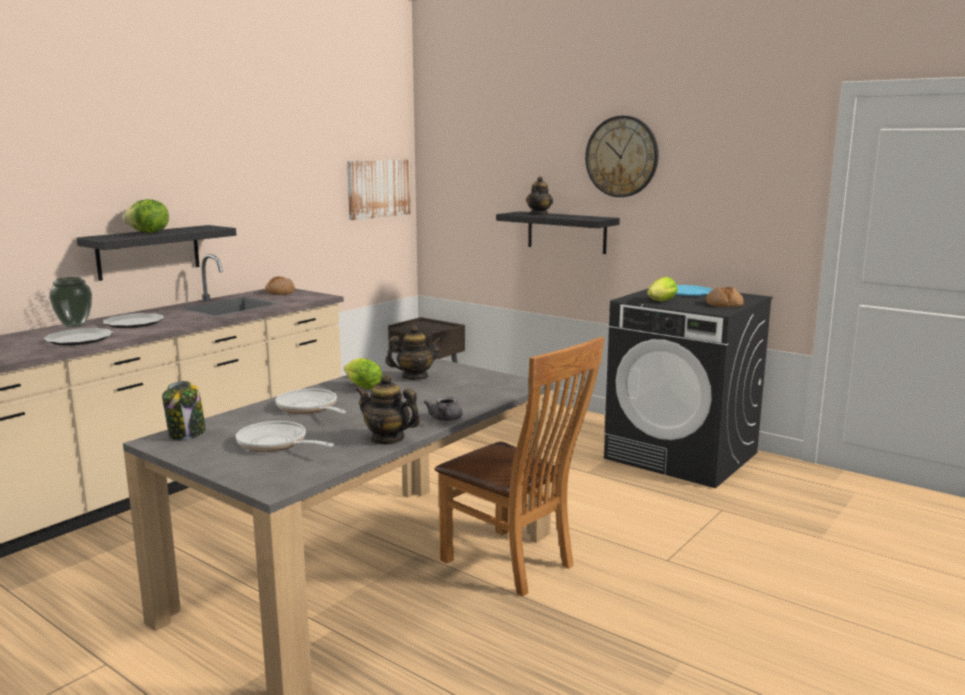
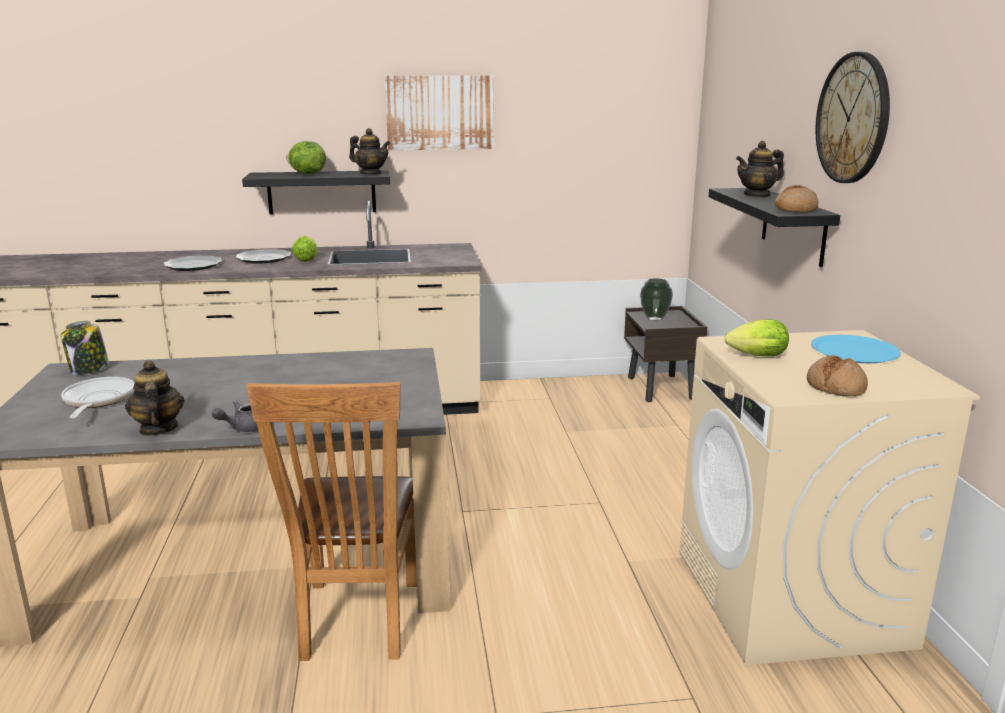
camera: 45 degrees right, 5 degrees up
vase [49,277,92,327] -> vase moved to [640,279,673,321]
bread [265,276,295,295] -> bread moved to [775,185,818,212]
frying pan [275,389,346,414] -> none
lettuce [344,358,382,389] -> lettuce moved to [292,236,317,262]
picture [347,159,411,220] -> picture moved to [385,75,494,150]
teapot [385,325,442,380] -> teapot moved to [349,128,390,175]
black washing machine [604,288,773,488] -> beige washing machine [679,330,980,665]

